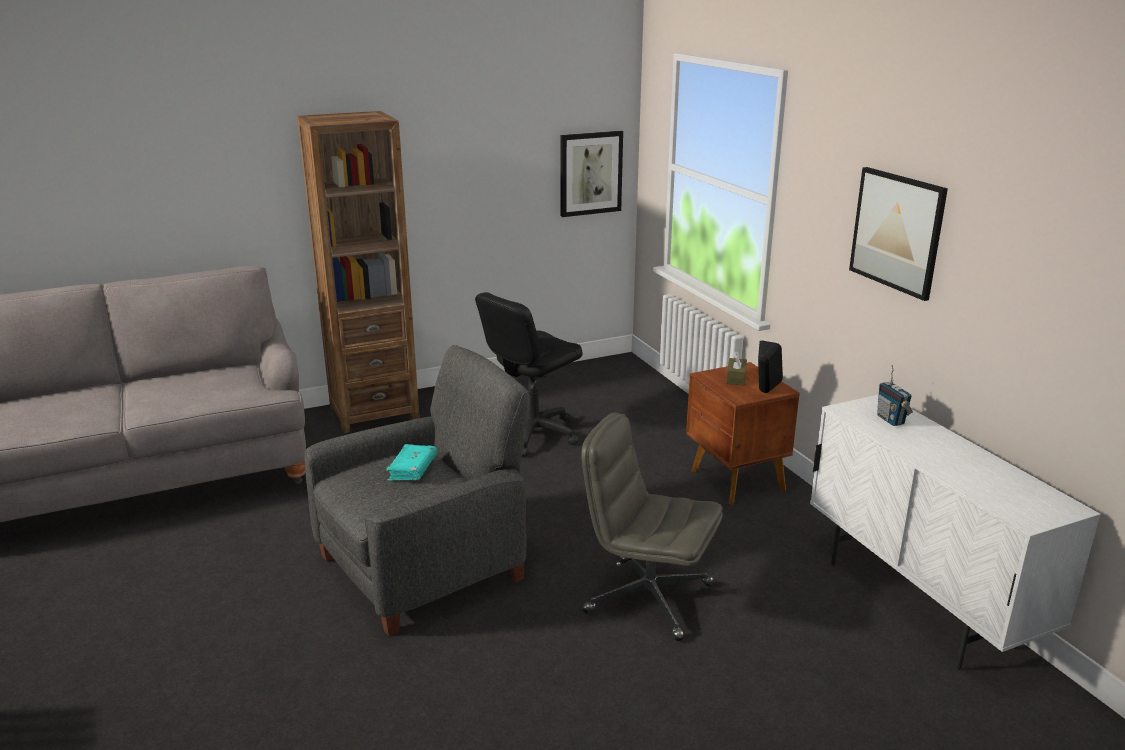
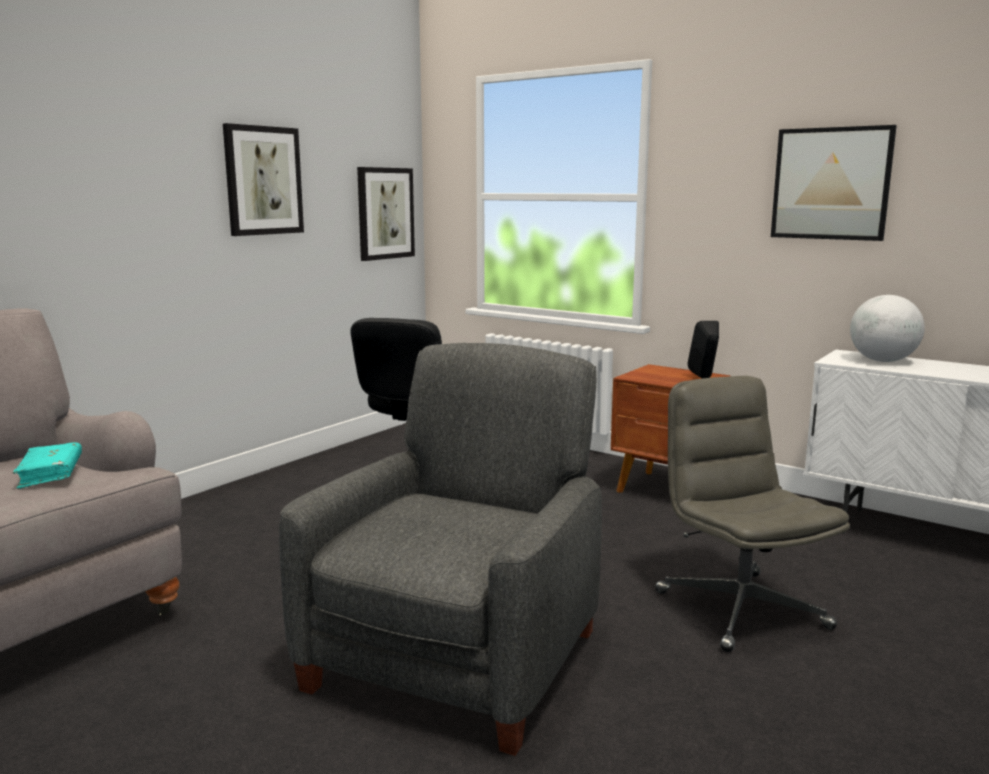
camera: 30 degrees left, 10 degrees down
brown bookcase [297,111,420,433] -> none
turquoise book [386,444,437,481] -> turquoise book moved to [13,442,82,489]
grey office chair [581,413,723,641] -> grey office chair turned 75 degrees clockwise [655,376,850,652]
brown tissue box [726,351,747,385] -> none
radio [877,365,913,426] -> globe [850,295,925,362]
none -> picture [223,123,304,236]

